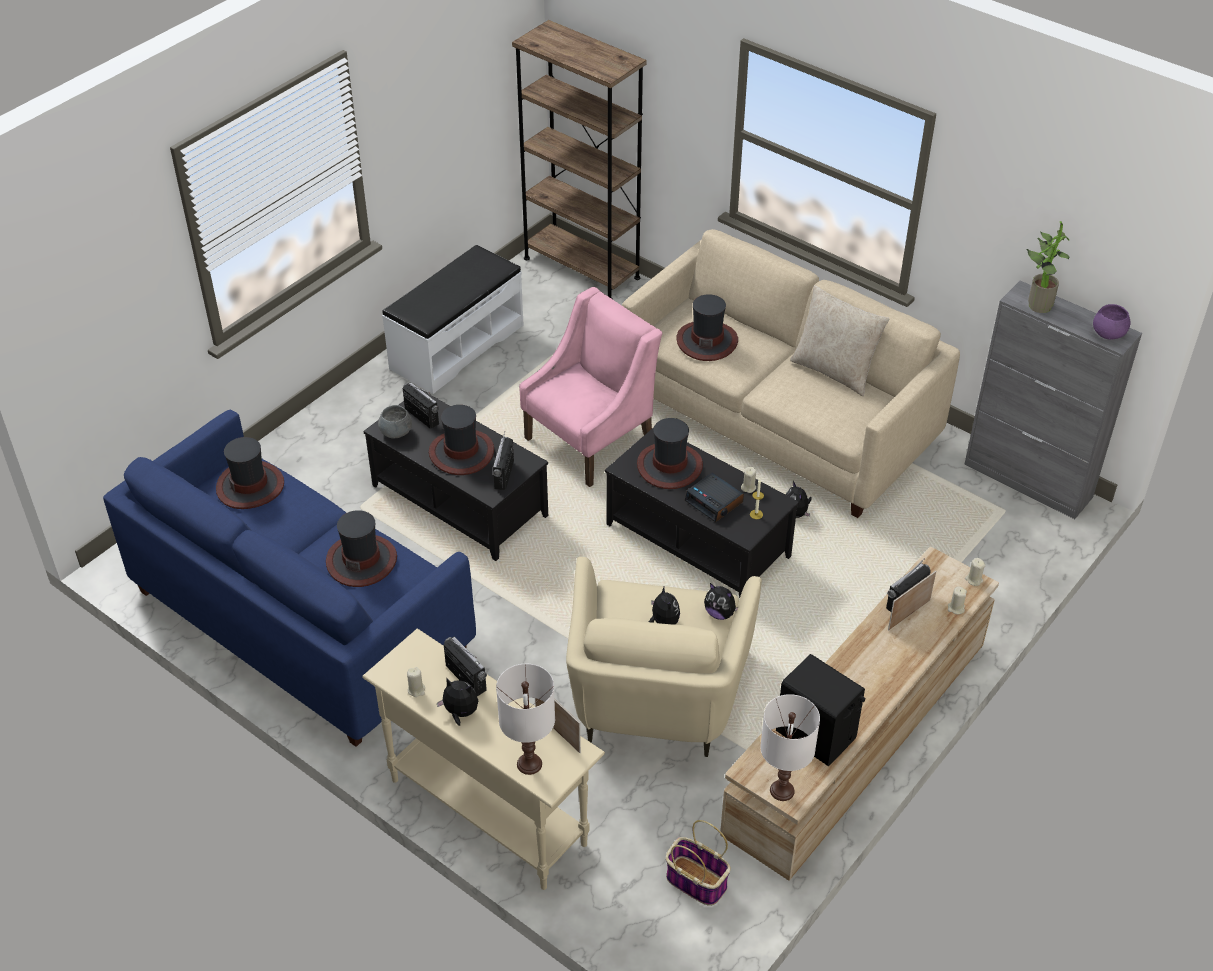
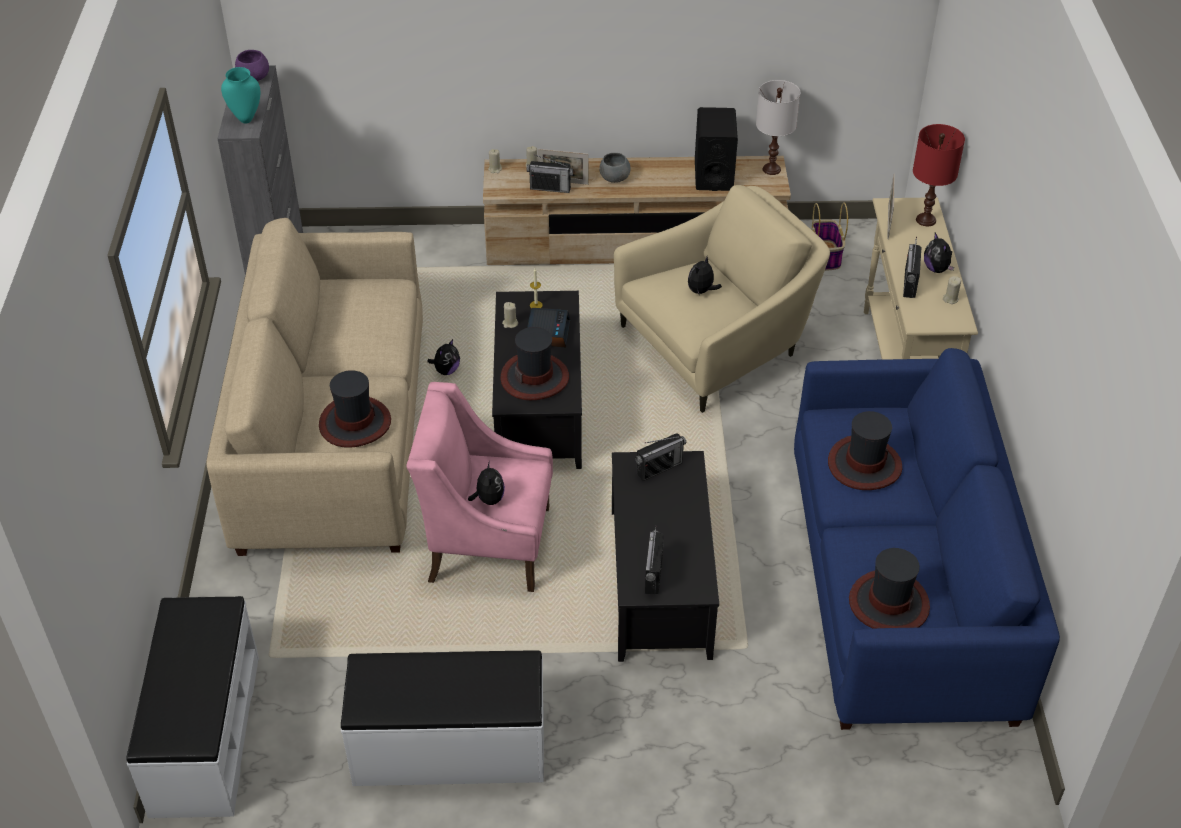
camera: 130 degrees left, 0 degrees up
grey bowl [378,405,412,439] -> grey bowl moved to [599,153,631,183]
hat [429,405,494,475] -> none
white table lamp [496,664,555,775] -> red table lamp [913,124,965,226]
brown bookcase [512,20,647,299] -> white bench [126,596,259,818]
plush toy [704,583,738,620] -> plush toy moved to [468,461,505,505]
beige pillow [790,285,890,396] -> none
potted plant [1026,221,1069,313] -> turquoise vase [221,67,260,124]

